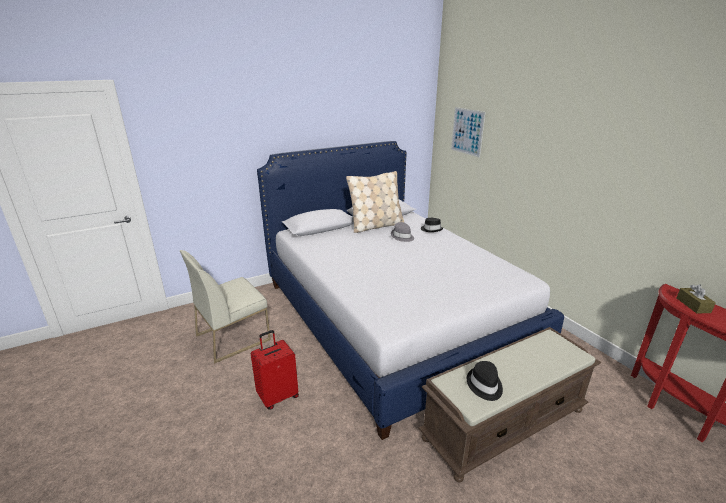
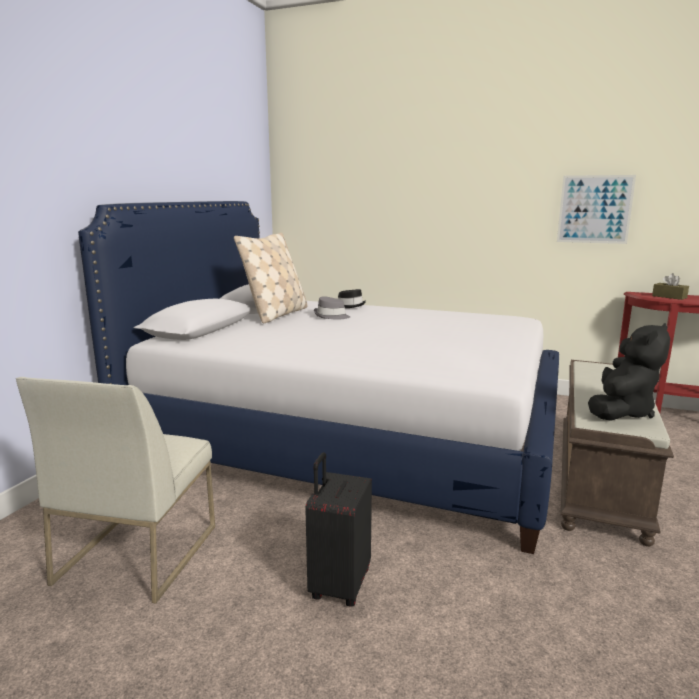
camera: 40 degrees left, 10 degrees down
red suitcase [251,330,299,410] -> black suitcase [305,452,372,607]
picture [451,107,485,158] -> picture moved to [557,175,636,244]
black hat [467,361,503,401] -> black plush toy [588,323,670,421]

